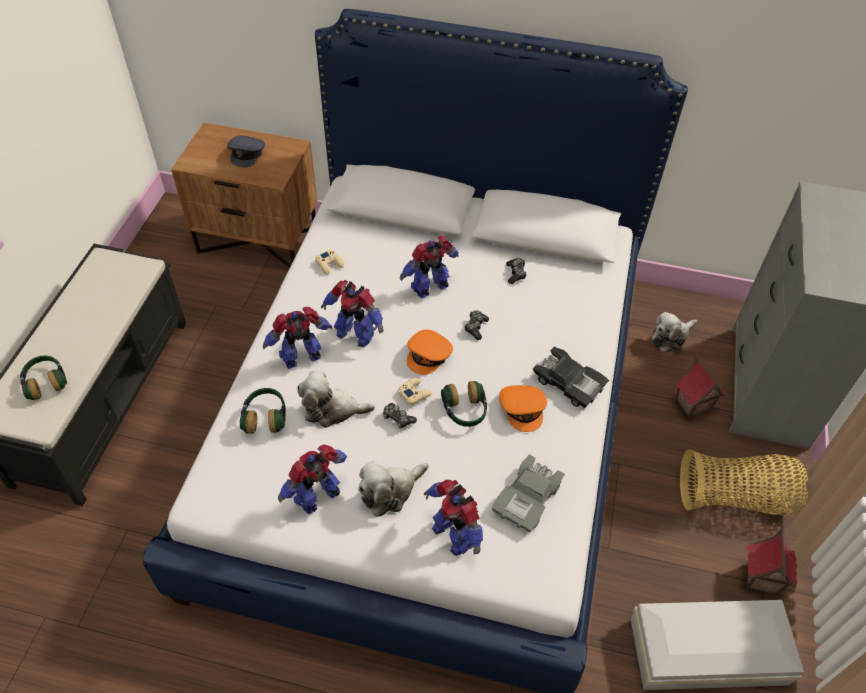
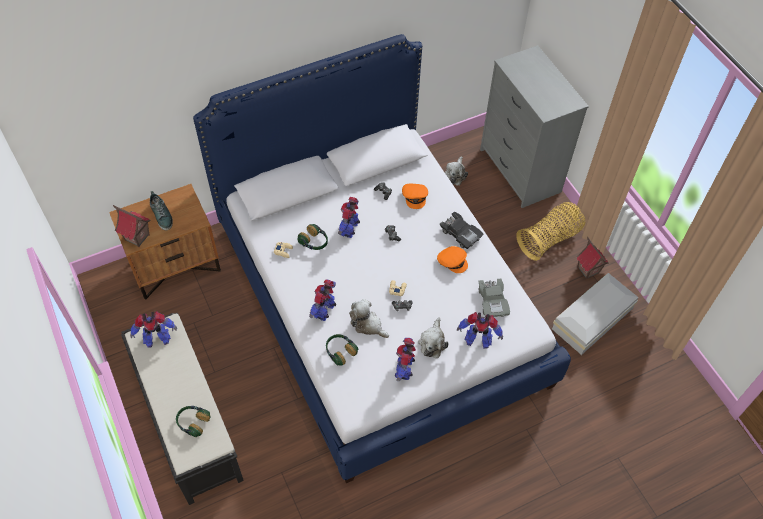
camera: 40 degrees left, 5 degrees up
grey cap [227,135,265,167] -> shoe [150,191,173,231]
plush toy [297,371,375,428] -> plush toy turned 75 degrees clockwise [349,299,389,338]
toy robot [321,280,384,347] -> toy robot moved to [130,311,177,348]
orange cap [407,329,453,375] -> orange cap moved to [402,184,428,209]
headphones [441,381,487,427] -> headphones moved to [297,224,328,250]
black toy car [533,347,609,408] -> black toy car turned 45 degrees clockwise [440,211,484,249]
toy house [675,351,726,418] -> toy house moved to [113,205,150,247]

